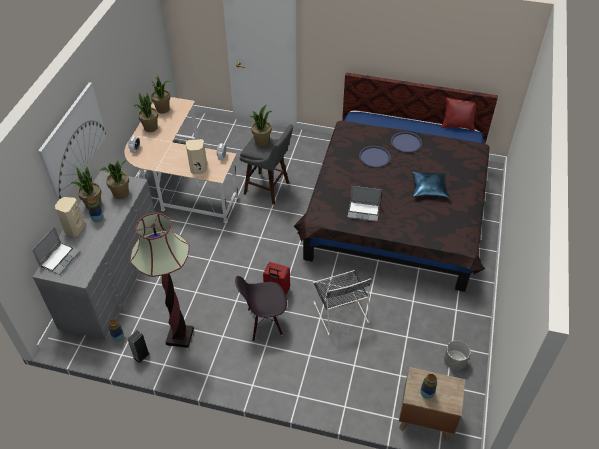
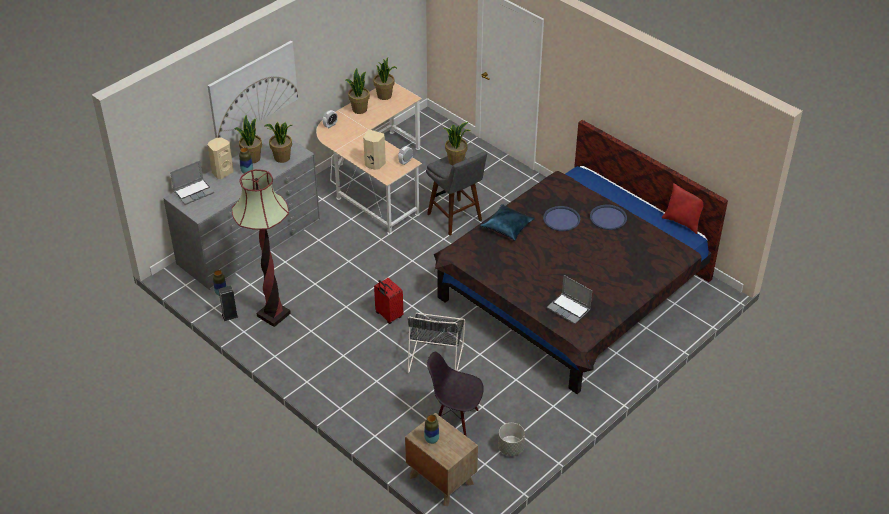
camera: 30 degrees right, 5 degrees down
black chair [235,276,287,342] -> black chair moved to [427,352,484,436]
laptop [347,186,382,222] -> laptop moved to [547,275,592,324]
blue pillow [412,172,450,198] -> blue pillow moved to [480,204,535,241]

